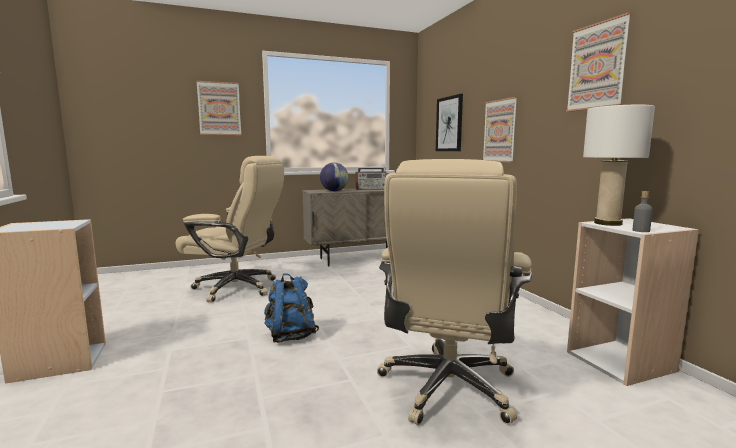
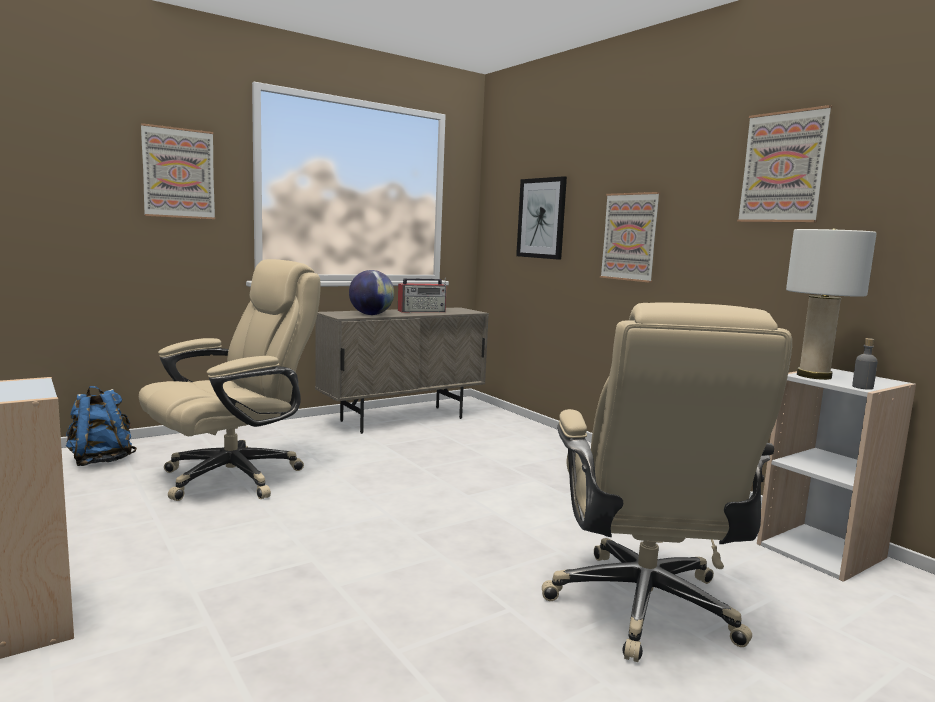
camera: 15 degrees left, 0 degrees up
beige office chair [176,156,284,303] -> beige office chair turned 45 degrees counterclockwise [139,259,321,501]
blue backpack [264,273,319,343] -> blue backpack moved to [66,386,137,466]

